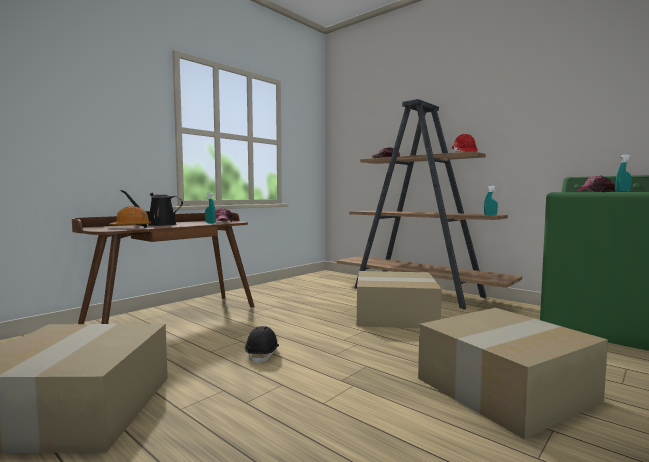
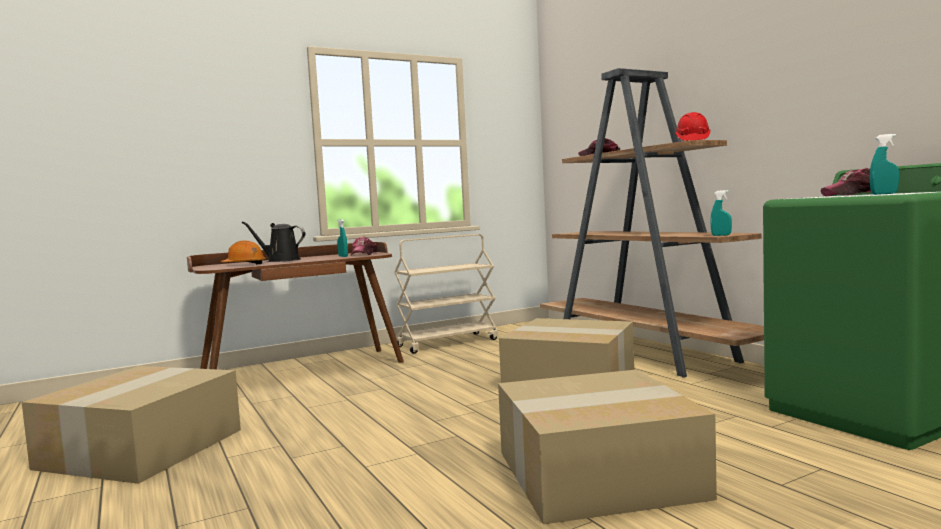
camera: 20 degrees right, 0 degrees up
black hard hat [245,326,279,364] -> none
none -> beige cart [394,234,498,354]

